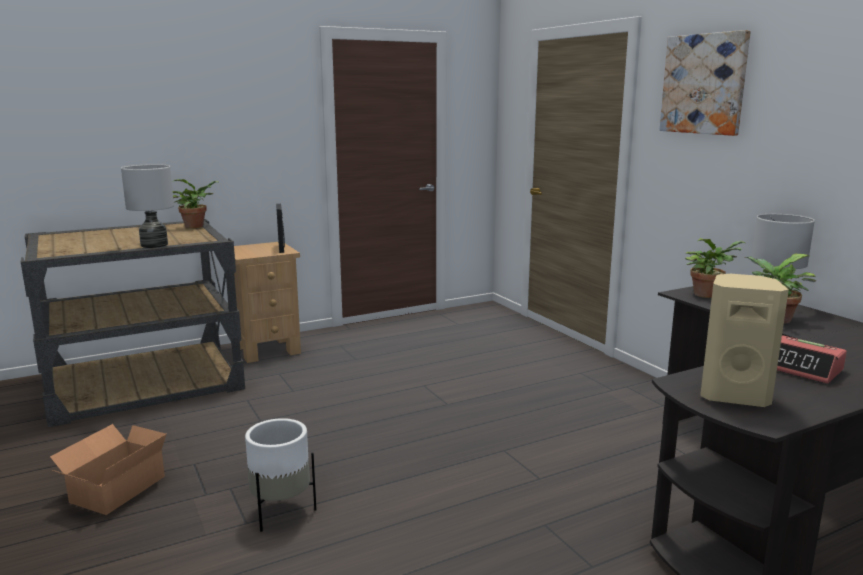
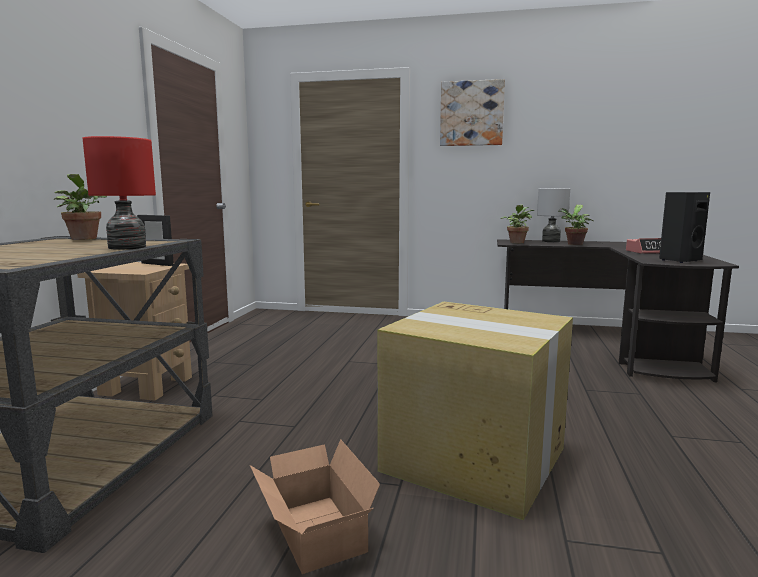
camera: 50 degrees left, 5 degrees down
grey table lamp [121,164,174,248] -> red table lamp [83,136,156,249]
white planter [245,418,317,532] -> cardboard box [378,301,573,520]
beige speaker [700,274,789,407] -> black speaker [659,192,710,263]

